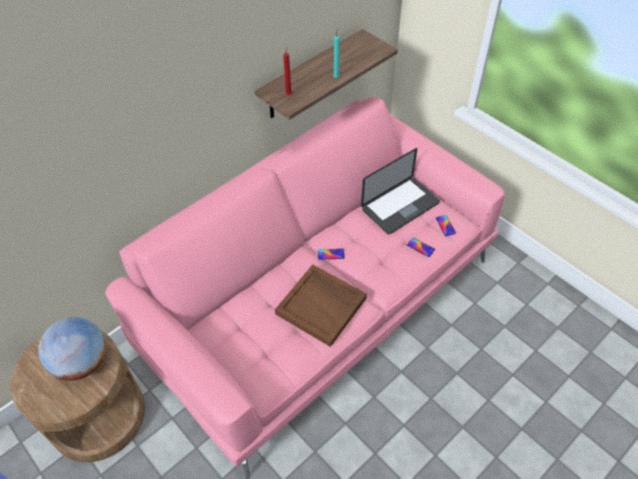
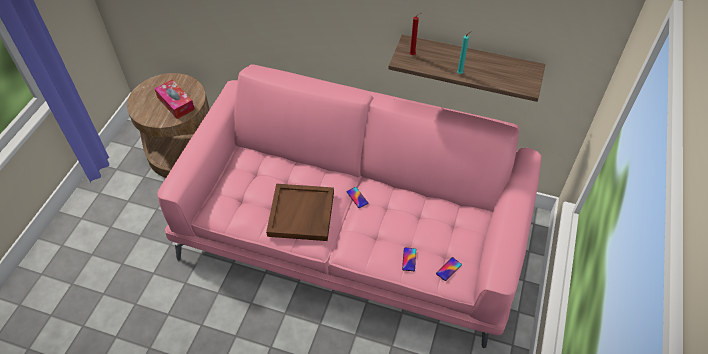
camera: 60 degrees right, 0 degrees up
globe [38,317,106,381] -> tissue box [154,80,195,119]
laptop [361,148,440,234] -> none

